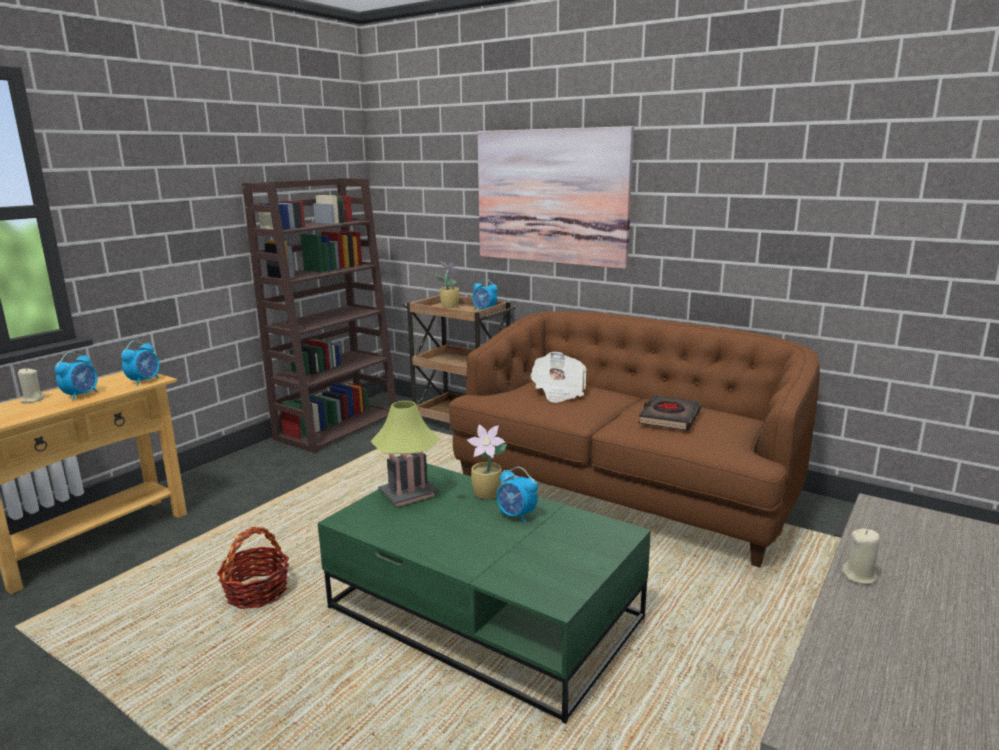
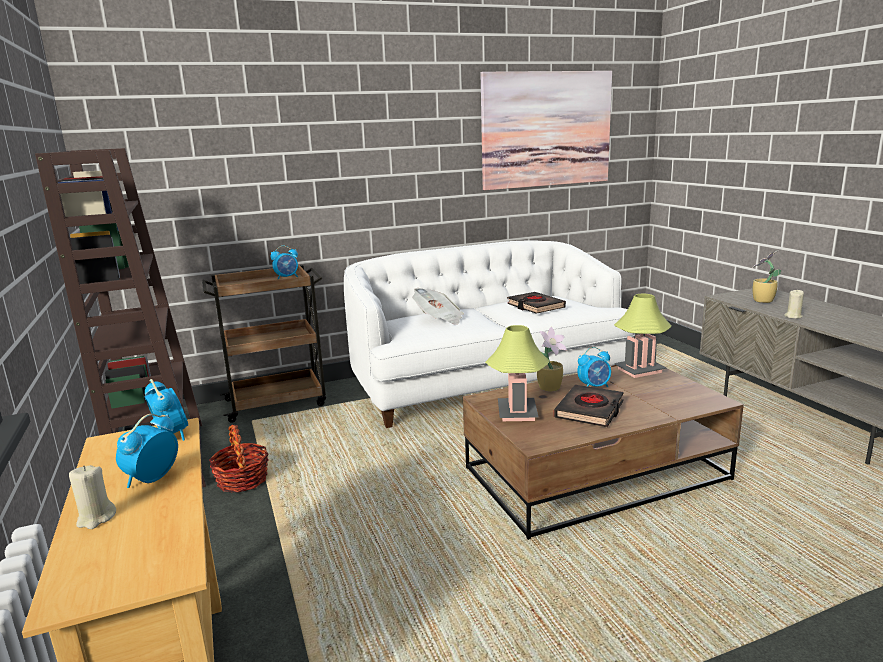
camera: 55 degrees left, 0 degrees up
alarm clock [54,352,98,401] -> alarm clock turned 120 degrees counterclockwise [116,414,178,488]
basket [217,527,289,609] -> basket moved to [209,425,269,493]
green coffee table [318,463,651,724] -> brown coffee table [463,366,744,540]
potted plant [435,262,461,308] -> potted plant moved to [752,250,781,303]
brown sofa [449,311,820,568] -> white sofa [344,241,635,428]
picture [477,126,634,269] -> picture moved to [481,71,612,190]
none -> black book [554,385,624,427]
none -> table lamp [614,294,672,378]

